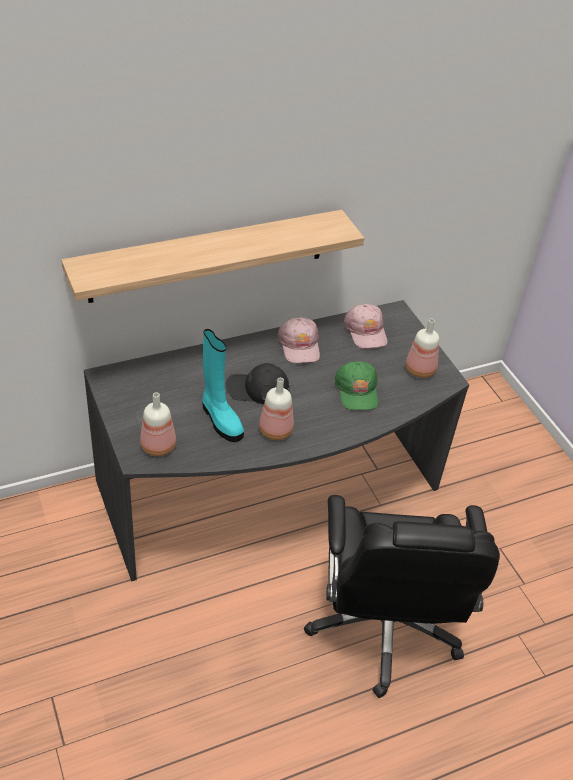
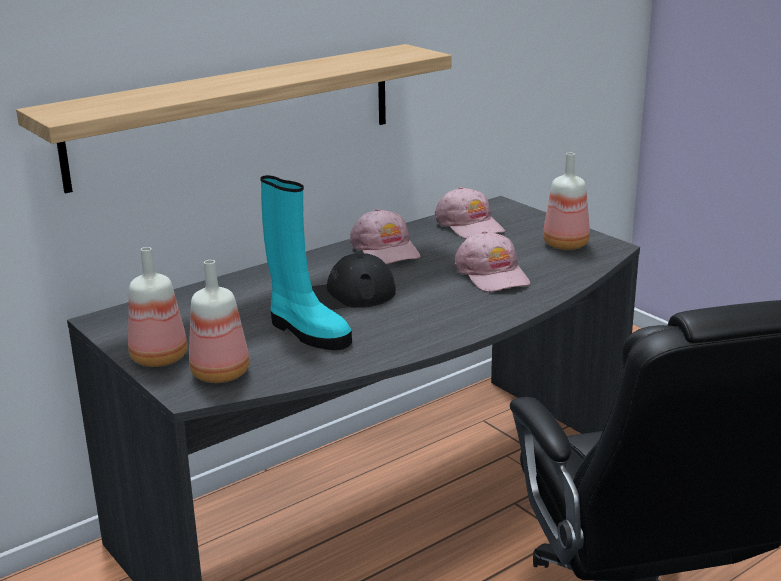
camera: 10 degrees left, 20 degrees down
bottle [259,378,294,440] -> bottle moved to [128,247,188,367]
green cap [334,361,378,410] -> pink cap [455,231,530,292]

